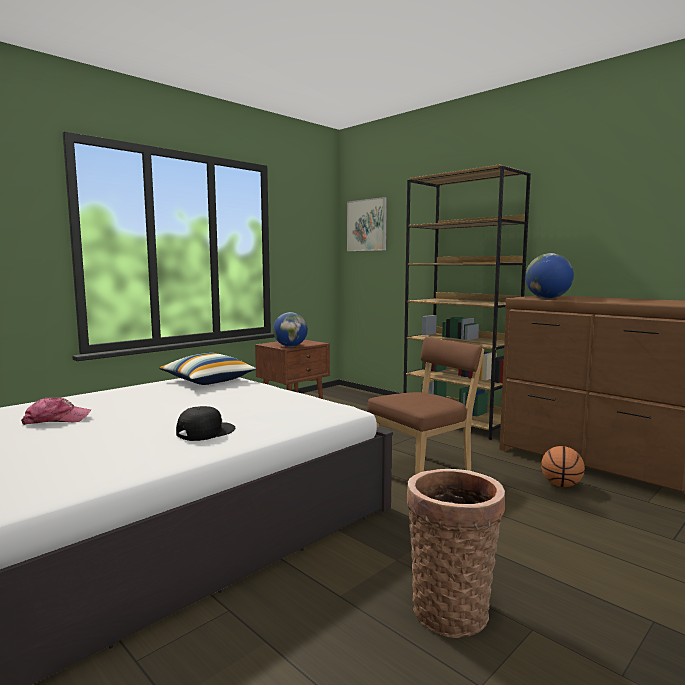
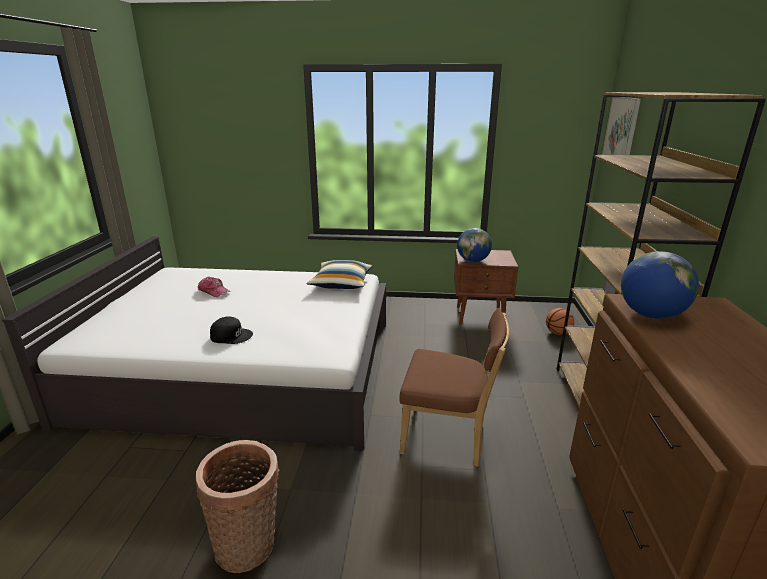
camera: 50 degrees right, 15 degrees up
basketball [541,446,585,487] -> basketball moved to [546,308,574,335]

